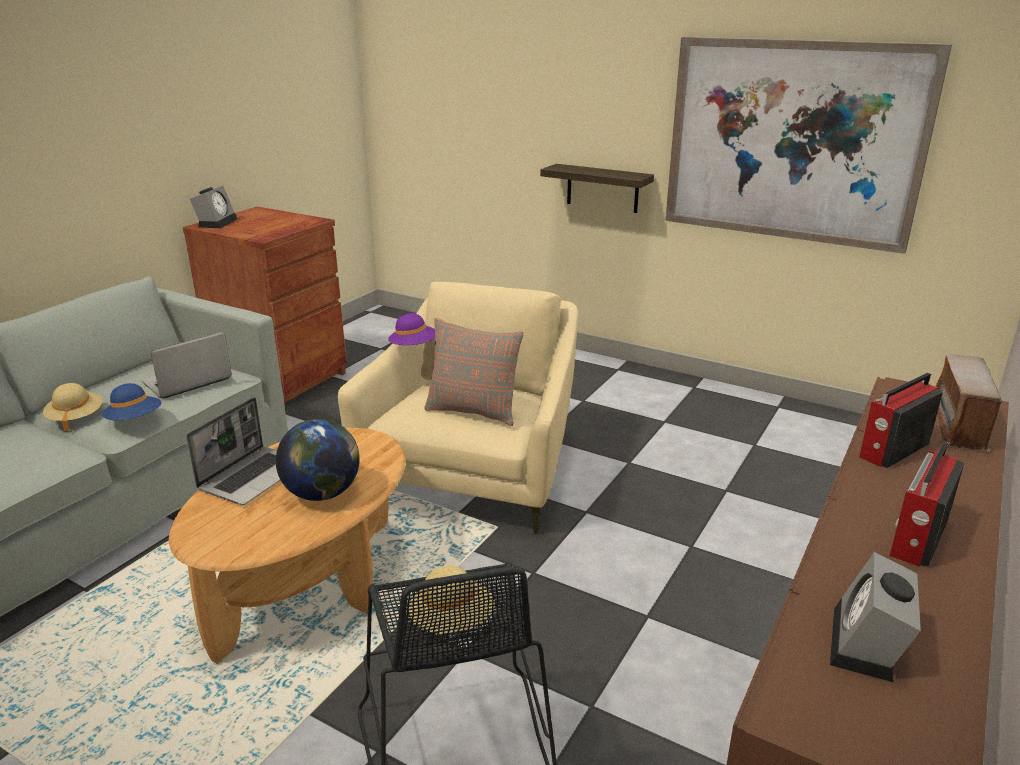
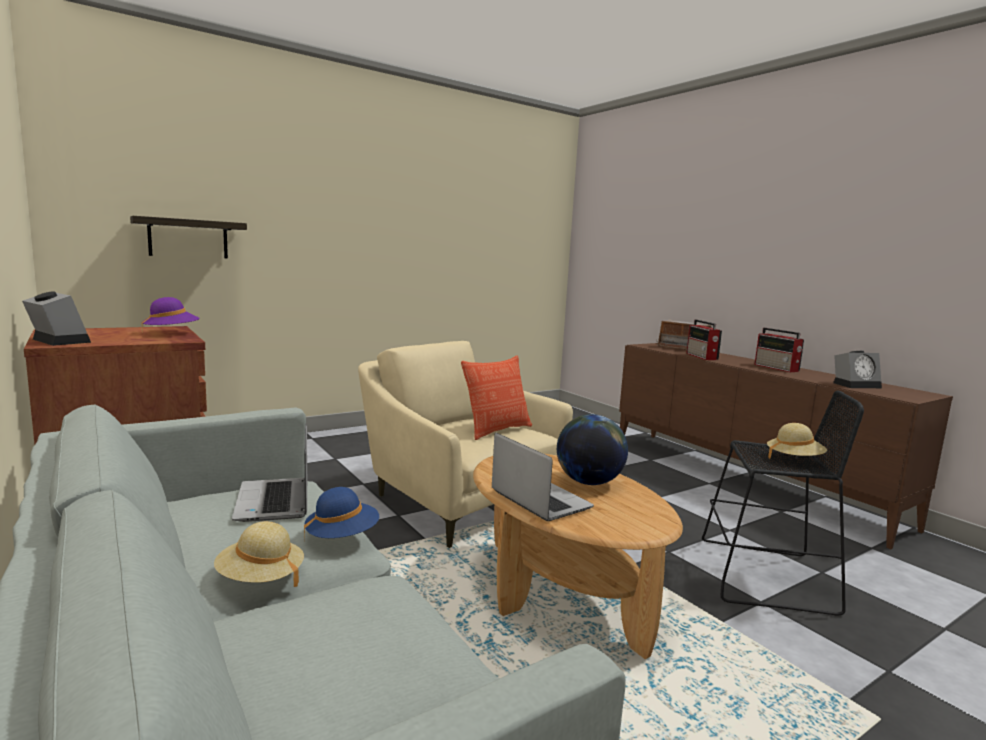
camera: 65 degrees left, 15 degrees down
purple hat [388,313,435,345] -> purple hat moved to [141,297,200,333]
grey pillow [424,318,524,426] -> orange pillow [461,355,532,440]
shelf [540,164,654,213] -> shelf moved to [130,216,247,258]
picture [665,37,952,254] -> none
alarm clock [830,552,921,682] -> alarm clock turned 60 degrees counterclockwise [833,351,882,388]

